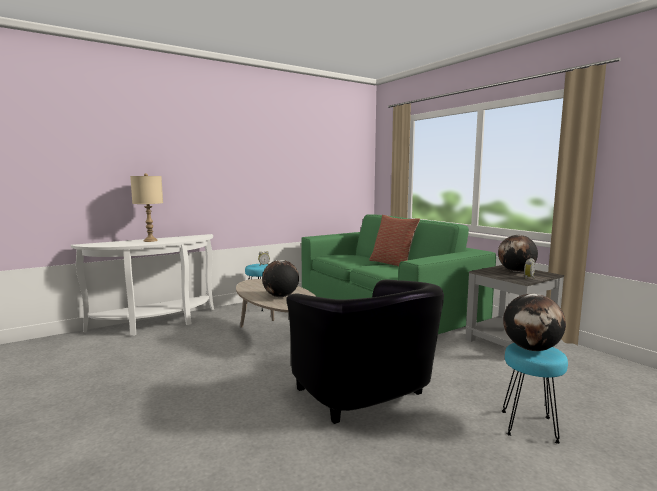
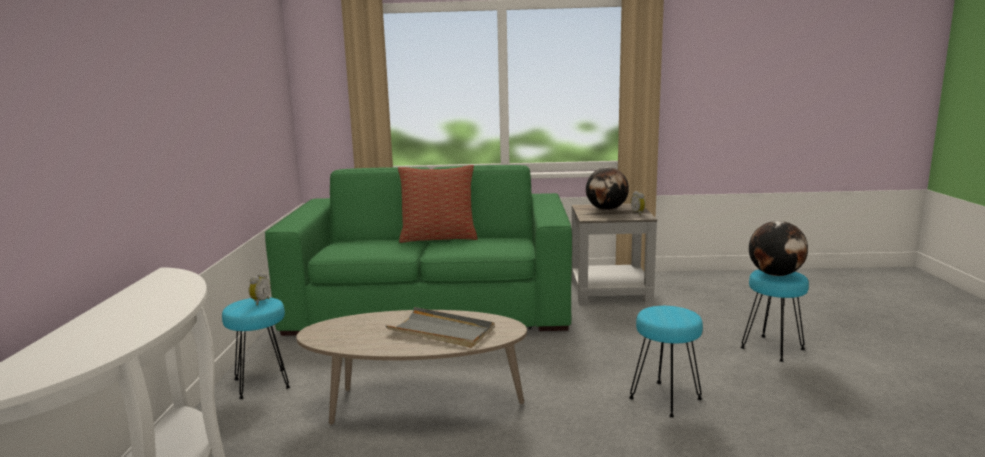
camera: 55 degrees left, 5 degrees up
beige table lamp [130,173,163,242] -> none
globe [262,260,299,297] -> grey tray [385,307,495,348]
black armchair [287,280,444,424] -> turquoise stool [629,306,703,418]

